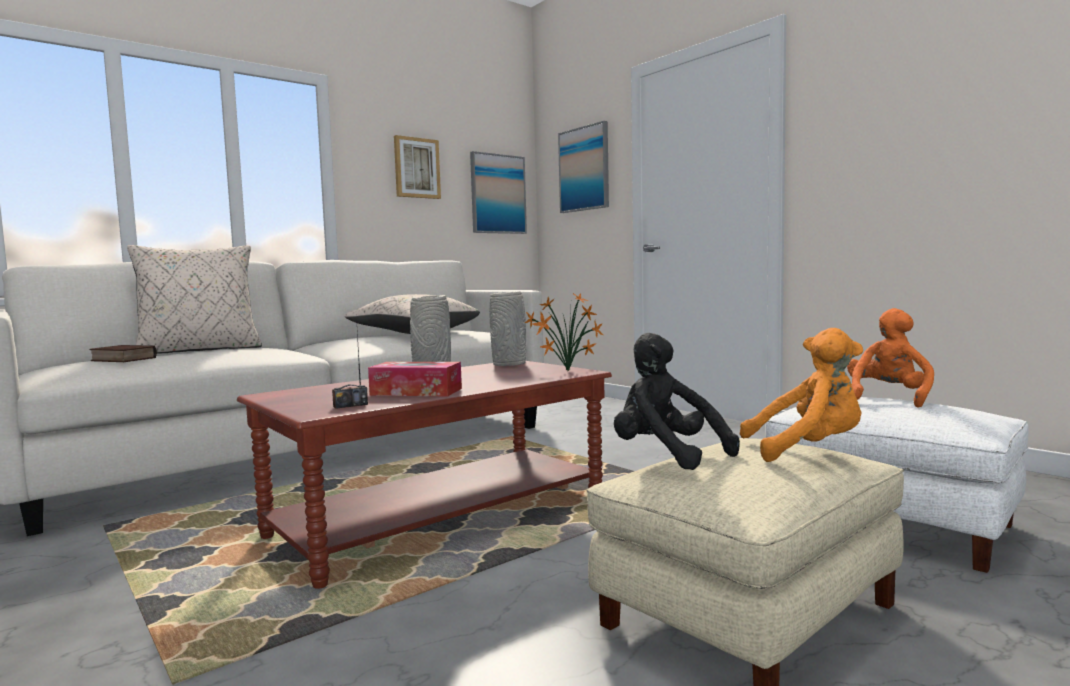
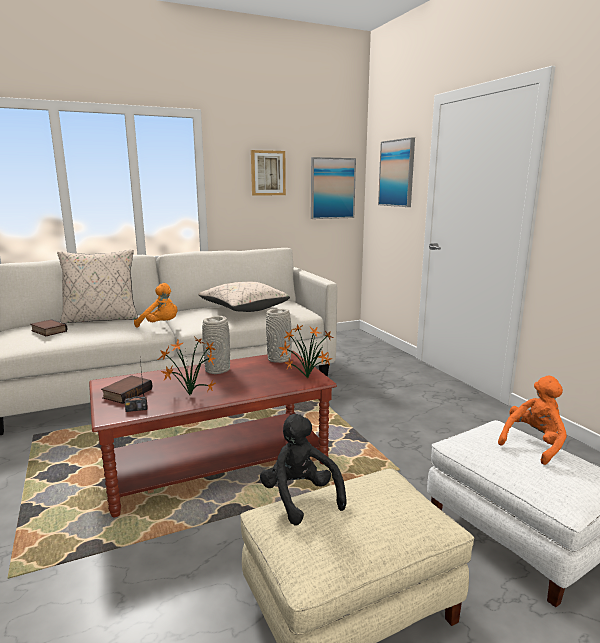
camera: 15 degrees right, 10 degrees up
tissue box [368,362,462,396] -> potted plant [157,336,216,396]
orange plush toy [740,328,863,462] -> orange plush toy moved to [134,283,178,328]
none -> book [101,375,153,404]

